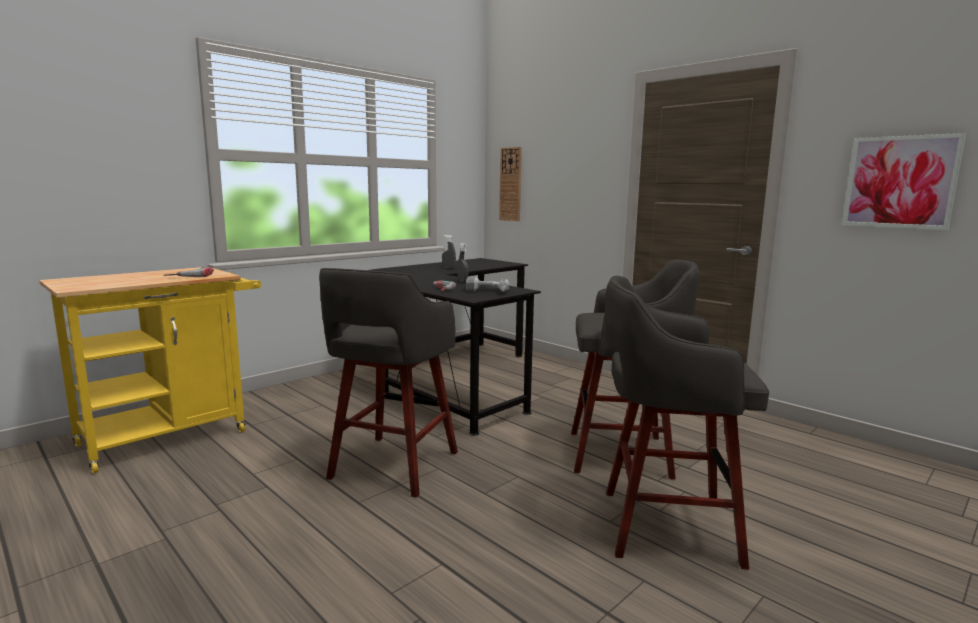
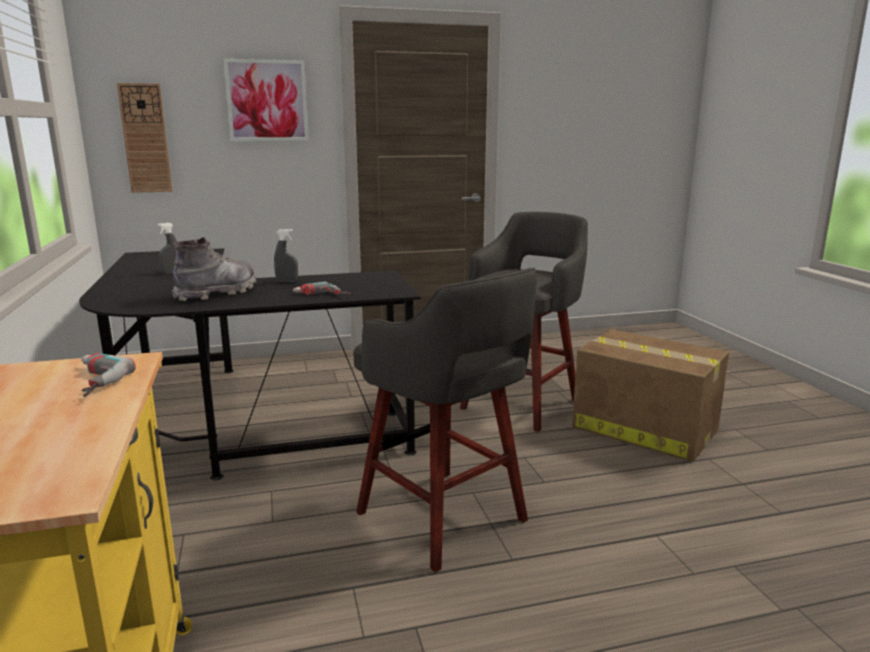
camera: 60 degrees left, 5 degrees up
power drill [466,277,510,292] -> none
grey stool [605,276,769,570] -> cardboard box [572,329,729,462]
picture [842,133,966,230] -> picture moved to [223,59,309,141]
none -> grey boot [172,237,256,301]

